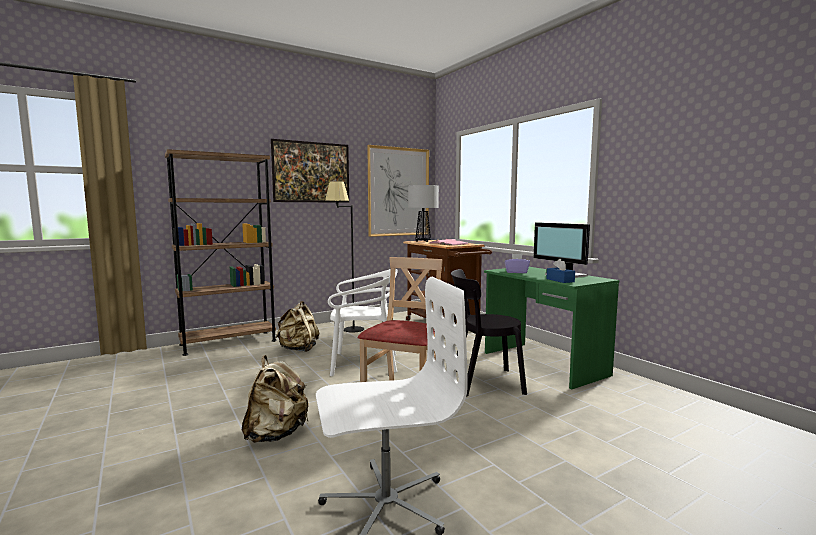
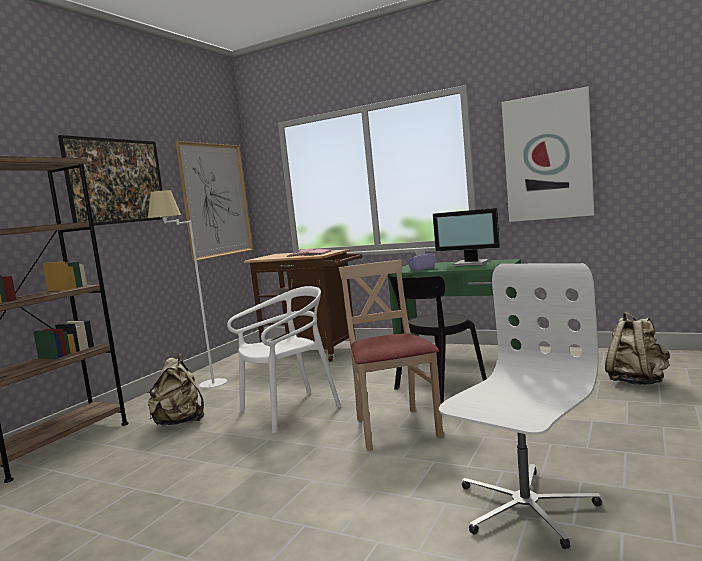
camera: 30 degrees left, 0 degrees up
beige backpack [242,355,309,443] -> beige backpack moved to [605,312,670,385]
black floor lamp [325,181,364,333] -> white floor lamp [148,190,227,388]
table lamp [408,185,439,242] -> none
blue tissue box [547,259,575,283] -> none
none -> picture [501,87,594,222]

